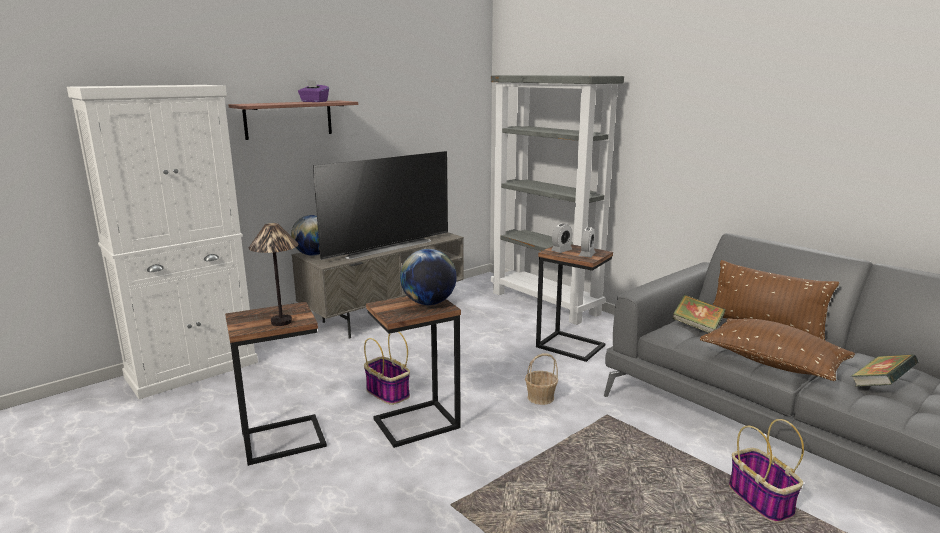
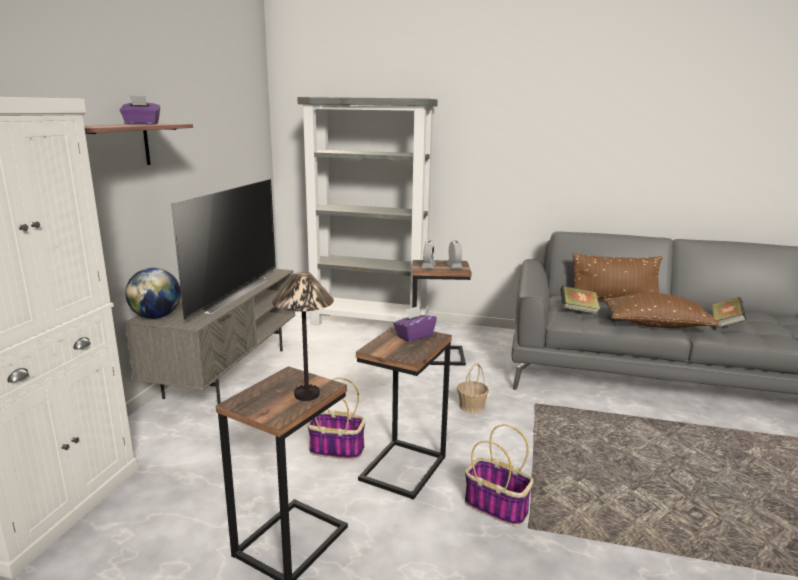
camera: 35 degrees left, 0 degrees up
globe [400,249,457,305] -> purple tissue box [393,306,437,342]
basket [729,419,804,523] -> basket moved to [465,424,533,527]

